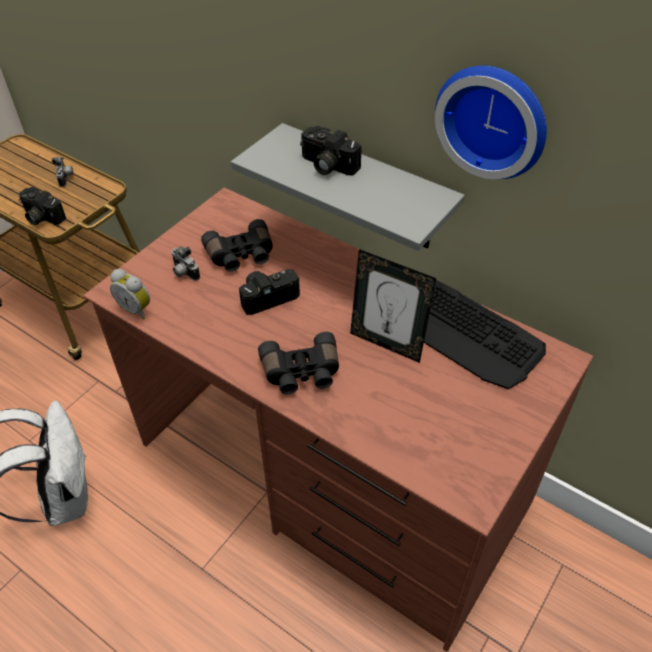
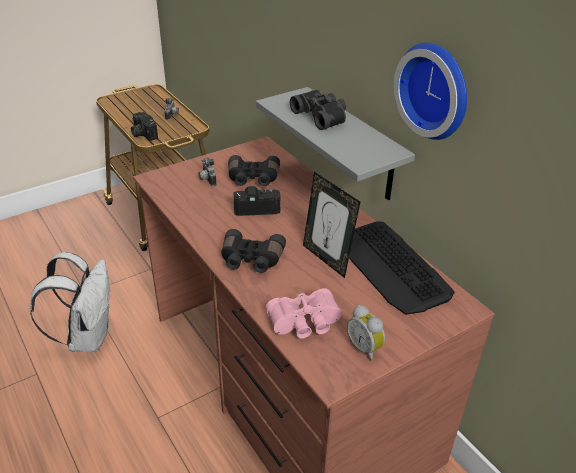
camera: 20 degrees right, 10 degrees down
alarm clock [110,269,150,319] -> alarm clock moved to [347,305,385,361]
camera [300,126,362,176] -> black binoculars [290,90,346,130]
none -> pink binoculars [266,288,342,338]

